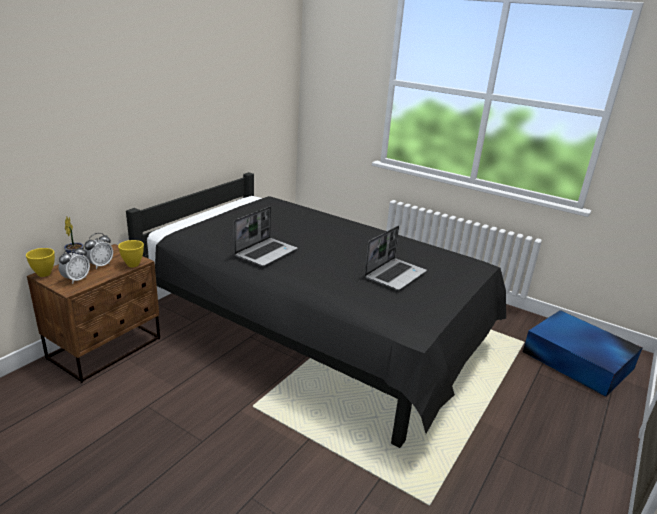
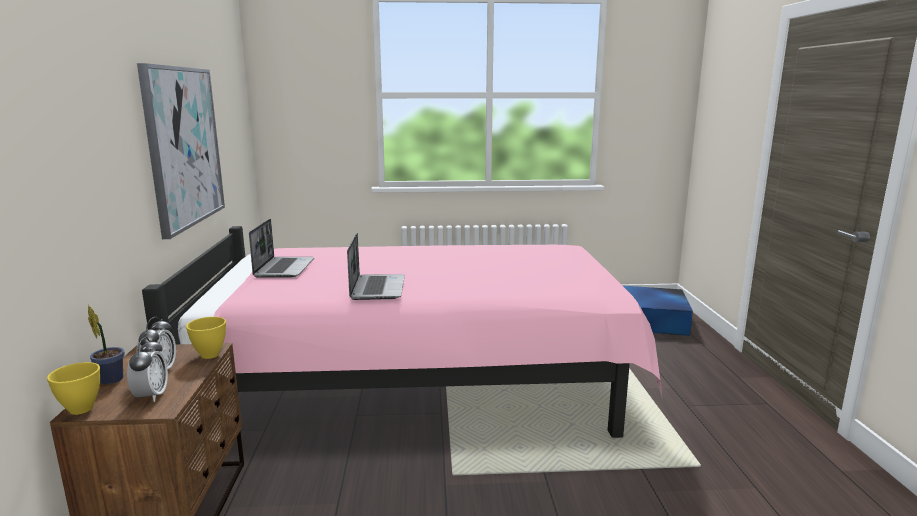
camera: 35 degrees left, 10 degrees down
black bed [126,172,506,448] -> pink bed [142,226,663,438]
laptop [364,226,427,290] -> laptop moved to [249,219,314,278]
none -> picture [137,63,225,239]

